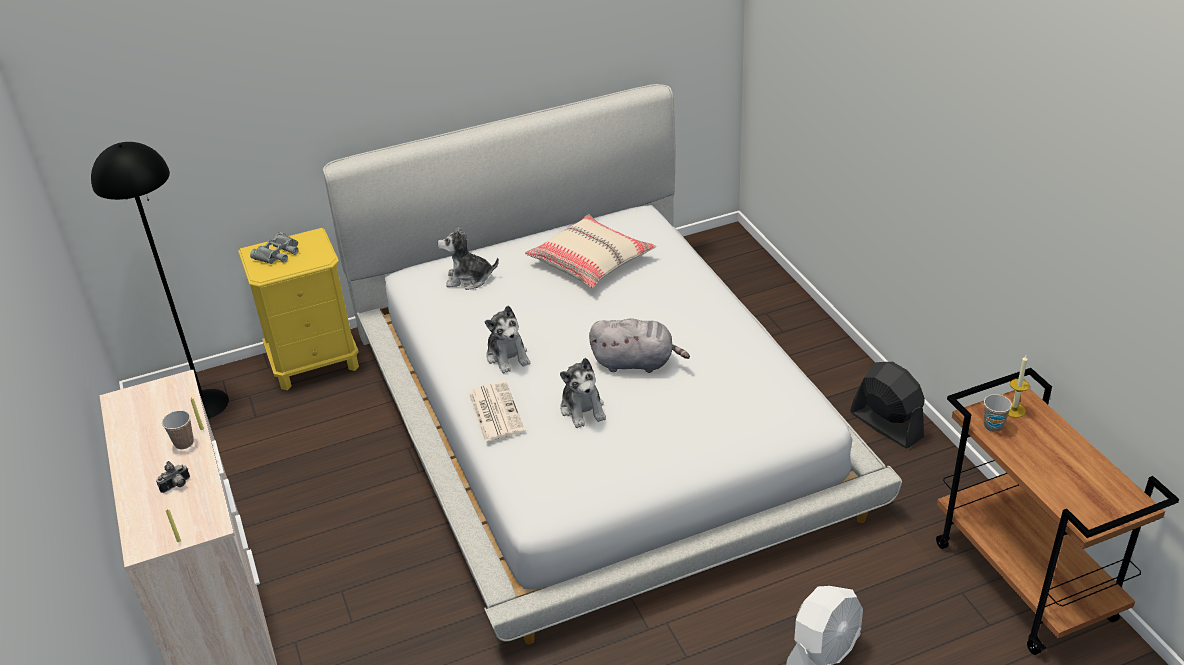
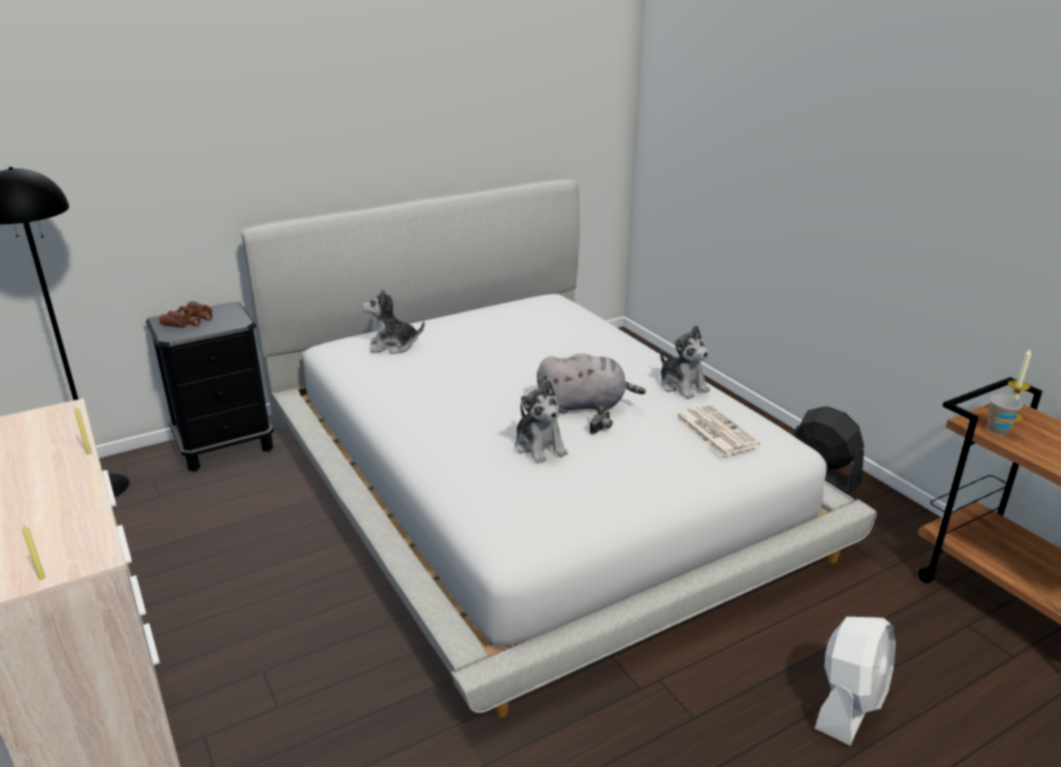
camera: 10 degrees left, 10 degrees down
camera [156,461,190,493] -> camera moved to [590,405,613,434]
cup [162,410,194,449] -> none
yellow nightstand [238,228,359,390] -> black nightstand [146,301,274,472]
grey binoculars [250,232,298,264] -> brown binoculars [159,301,213,328]
newspaper [468,381,525,442] -> newspaper moved to [675,404,760,457]
plush toy [485,306,530,373] -> plush toy moved to [660,325,710,399]
beige pillow [525,214,656,288] -> none

